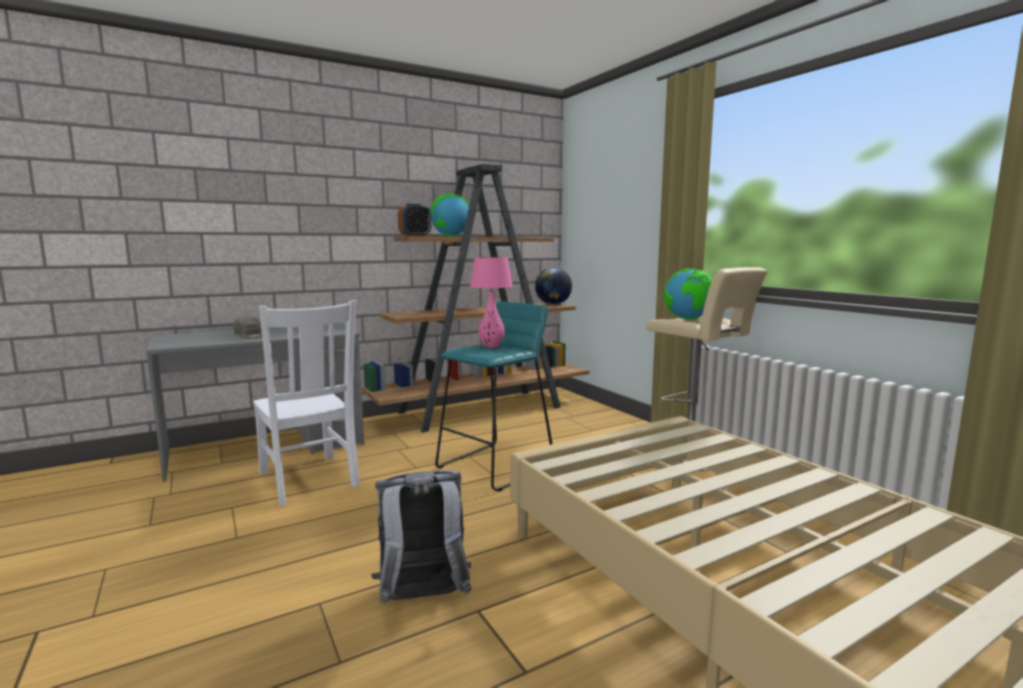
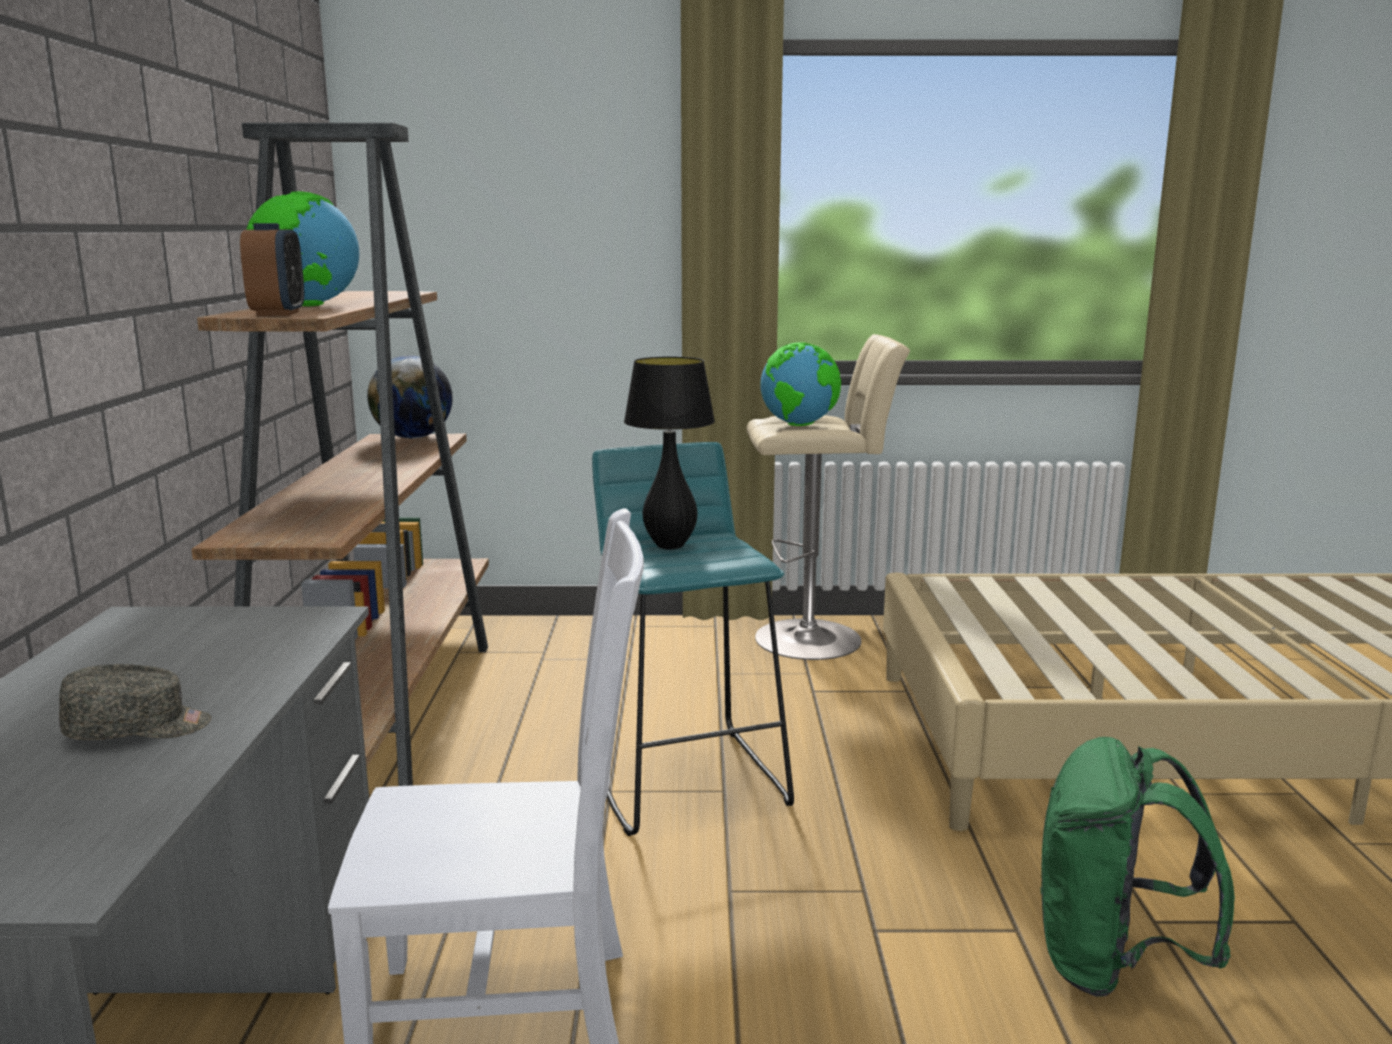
camera: 60 degrees left, 5 degrees up
grey backpack [371,470,472,605] -> green backpack [1040,737,1235,997]
pink table lamp [470,257,513,348] -> black table lamp [624,357,715,550]

